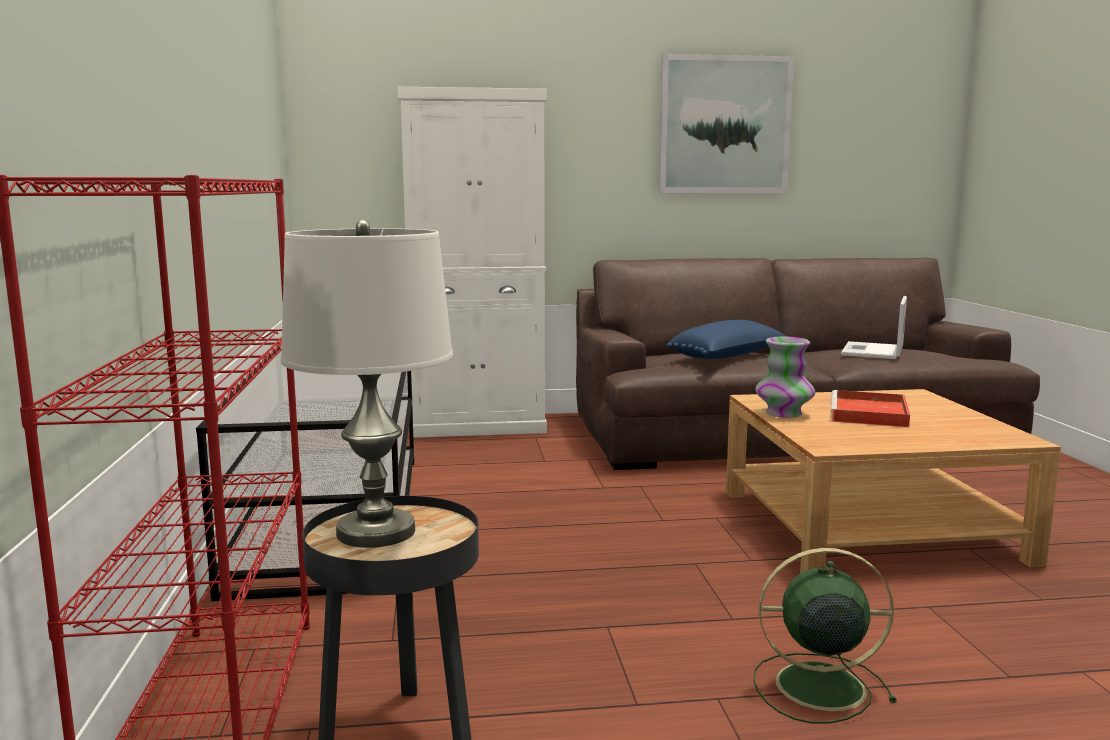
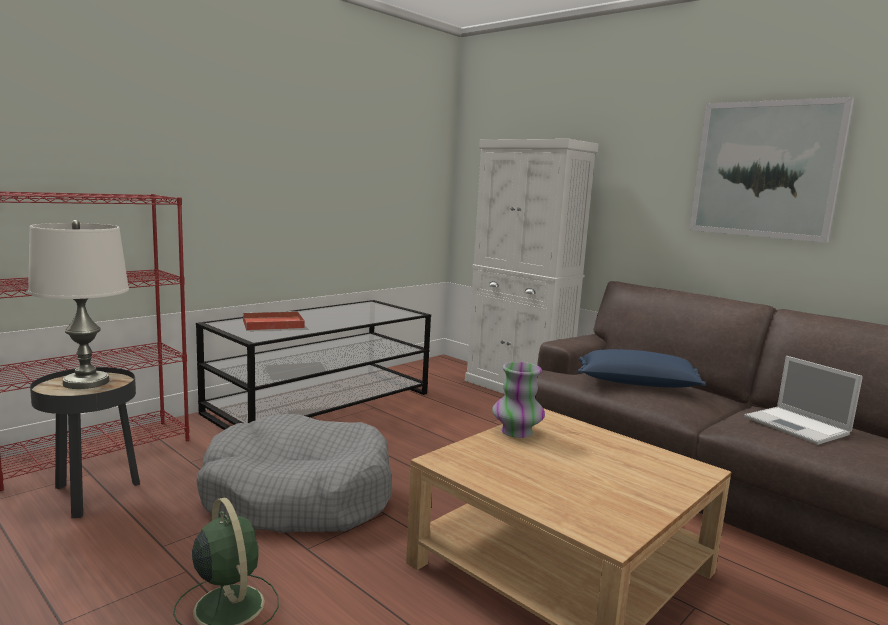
camera: 50 degrees right, 0 degrees up
red tray [831,390,910,427] -> red tray moved to [243,311,305,330]
laptop [841,296,907,359] -> laptop turned 105 degrees counterclockwise [744,356,863,445]
none -> grey dog bed [196,413,392,533]

